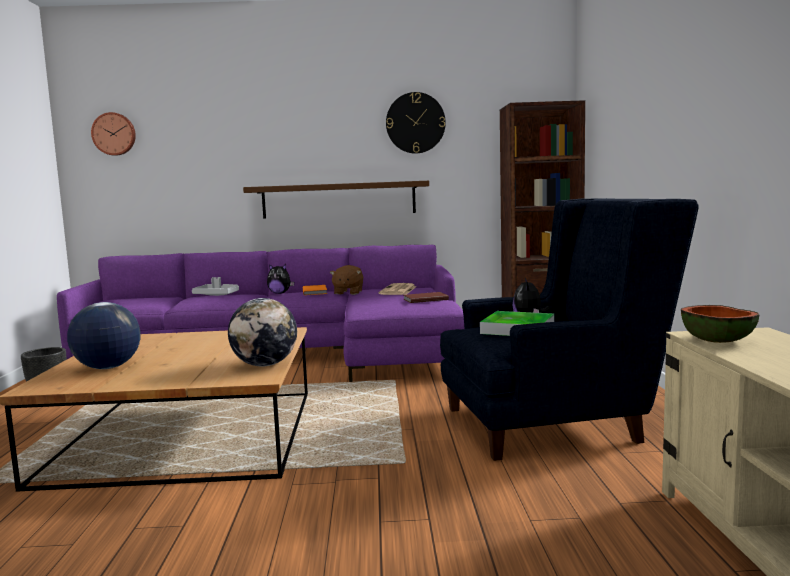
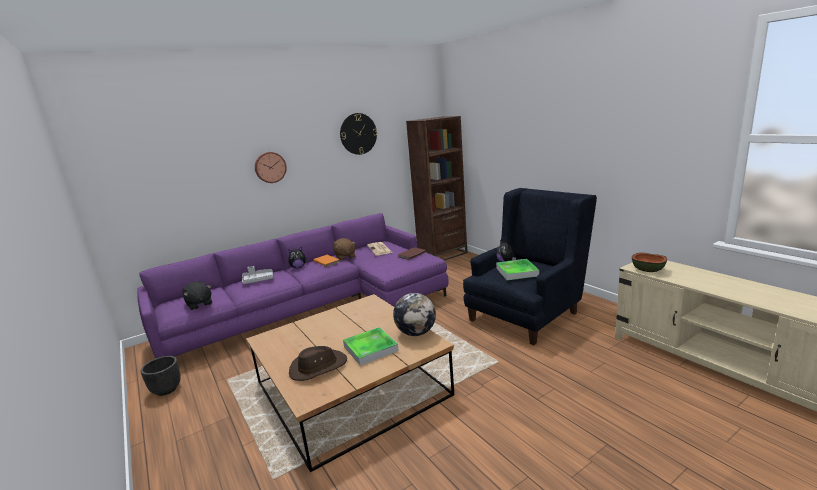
camera: 30 degrees left, 10 degrees up
globe [67,302,141,369] -> brown hat [289,346,347,381]
wall clock [91,112,136,156] -> wall clock moved to [255,152,287,183]
brown shelf [243,181,429,219] -> none
none -> black plush toy [182,281,212,310]
none -> tray [343,327,399,366]

